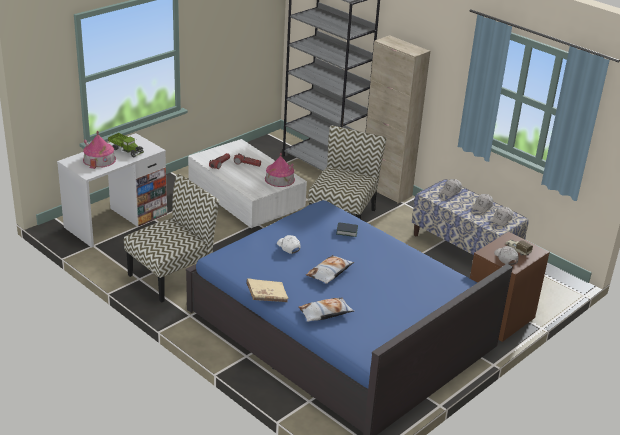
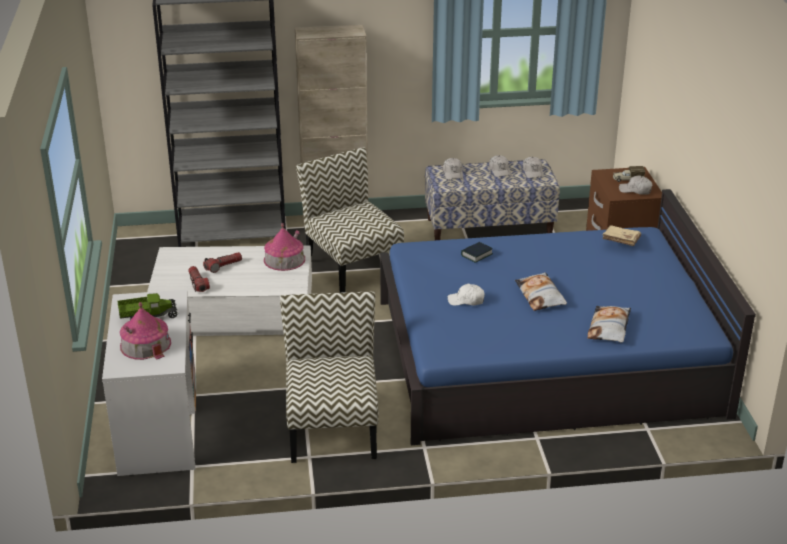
camera: 50 degrees left, 0 degrees up
beige book [246,278,288,302] -> beige book moved to [603,225,641,246]

